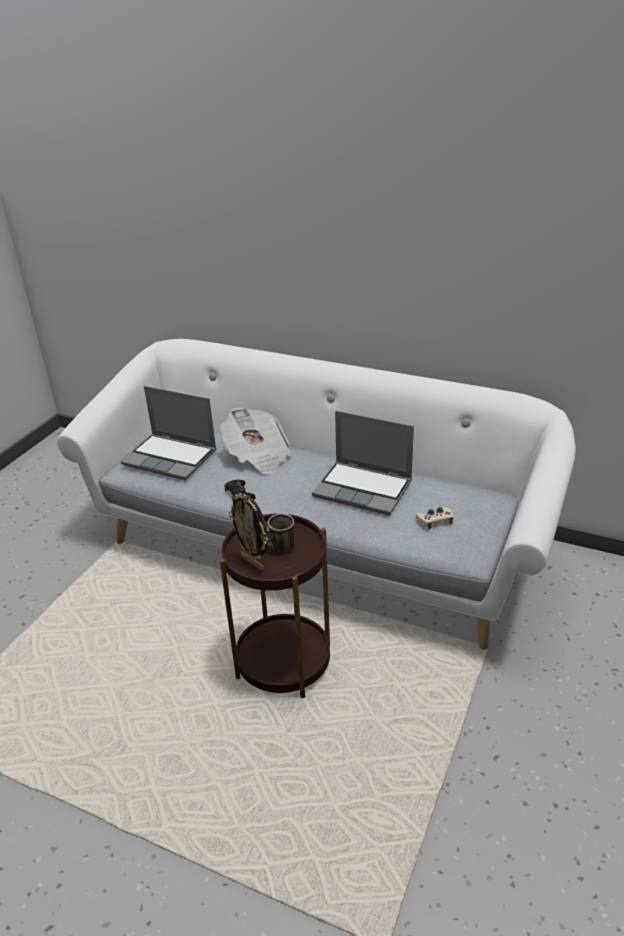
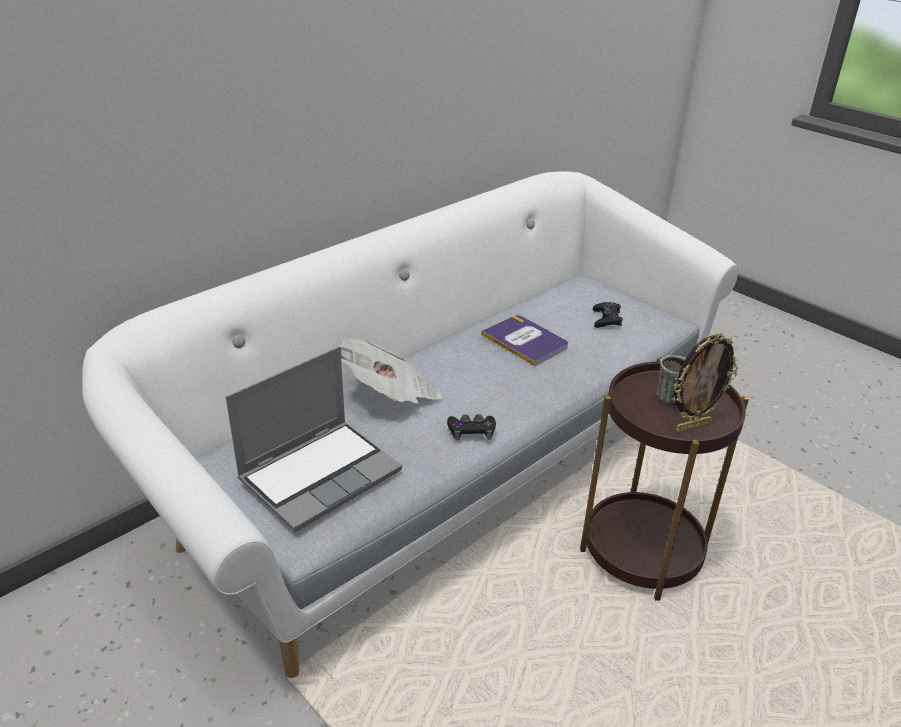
camera: 70 degrees left, 0 degrees up
laptop [312,411,414,515] -> book [481,315,568,366]
beige game controller [416,507,453,529] -> black game controller [593,302,623,328]

